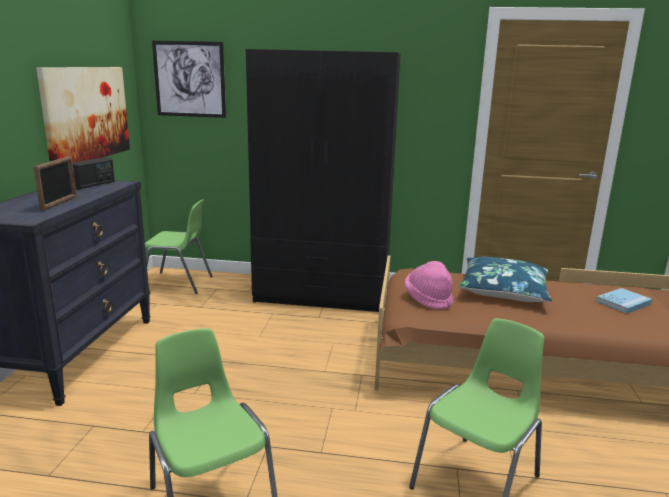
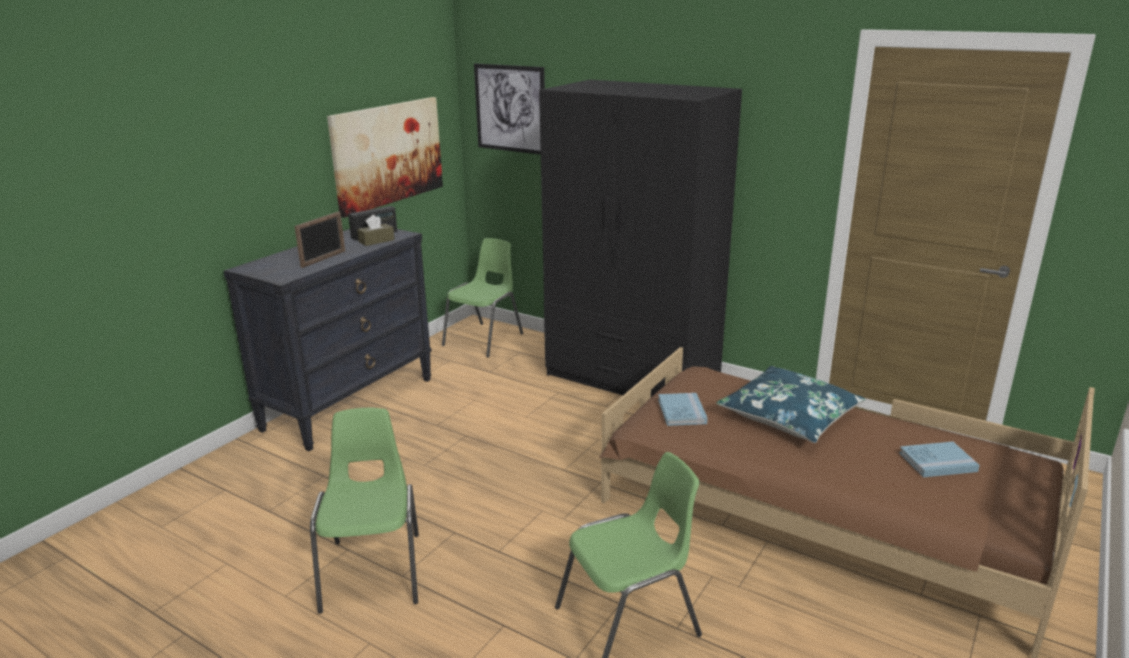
camera: 25 degrees right, 5 degrees up
green chair [145,199,213,294] -> green chair turned 90 degrees counterclockwise [442,238,523,358]
pink hat [405,261,453,309] -> blue book [658,393,708,426]
none -> brown tissue box [357,215,395,246]

